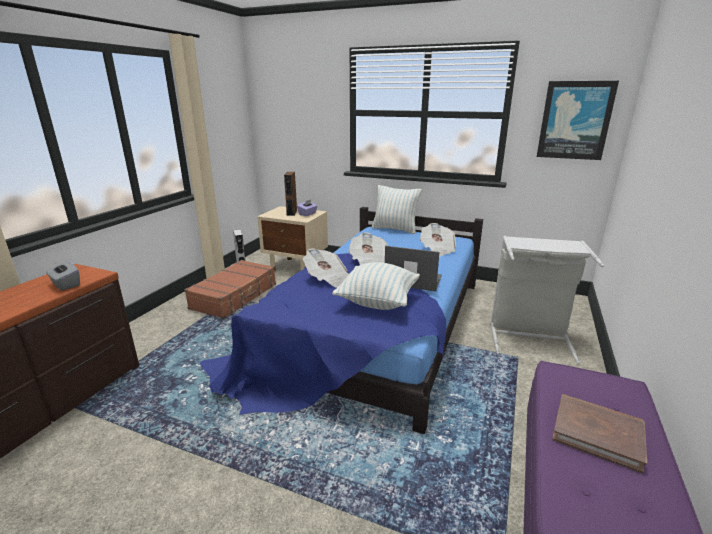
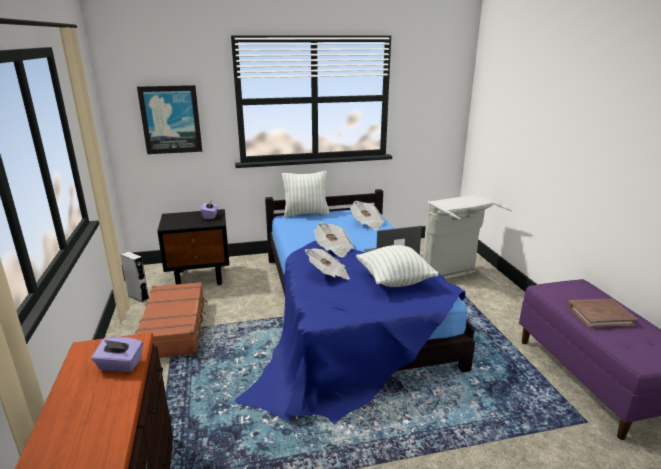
camera: 35 degrees left, 0 degrees up
grey tissue box [46,260,80,290] -> purple tissue box [91,337,143,372]
beige nightstand [257,206,328,271] -> black nightstand [157,209,229,285]
brown speaker [284,172,297,216] -> none
picture [537,81,619,160] -> picture moved to [137,85,202,154]

